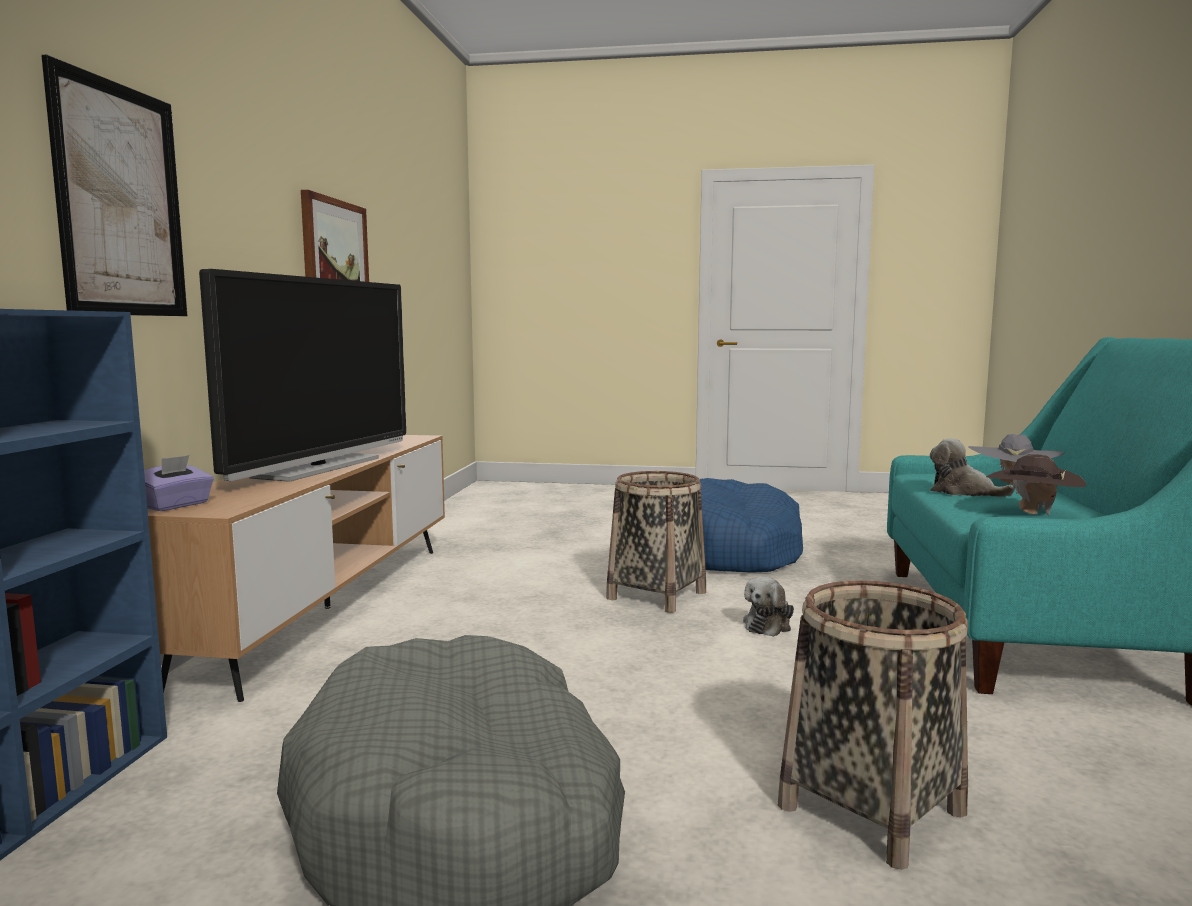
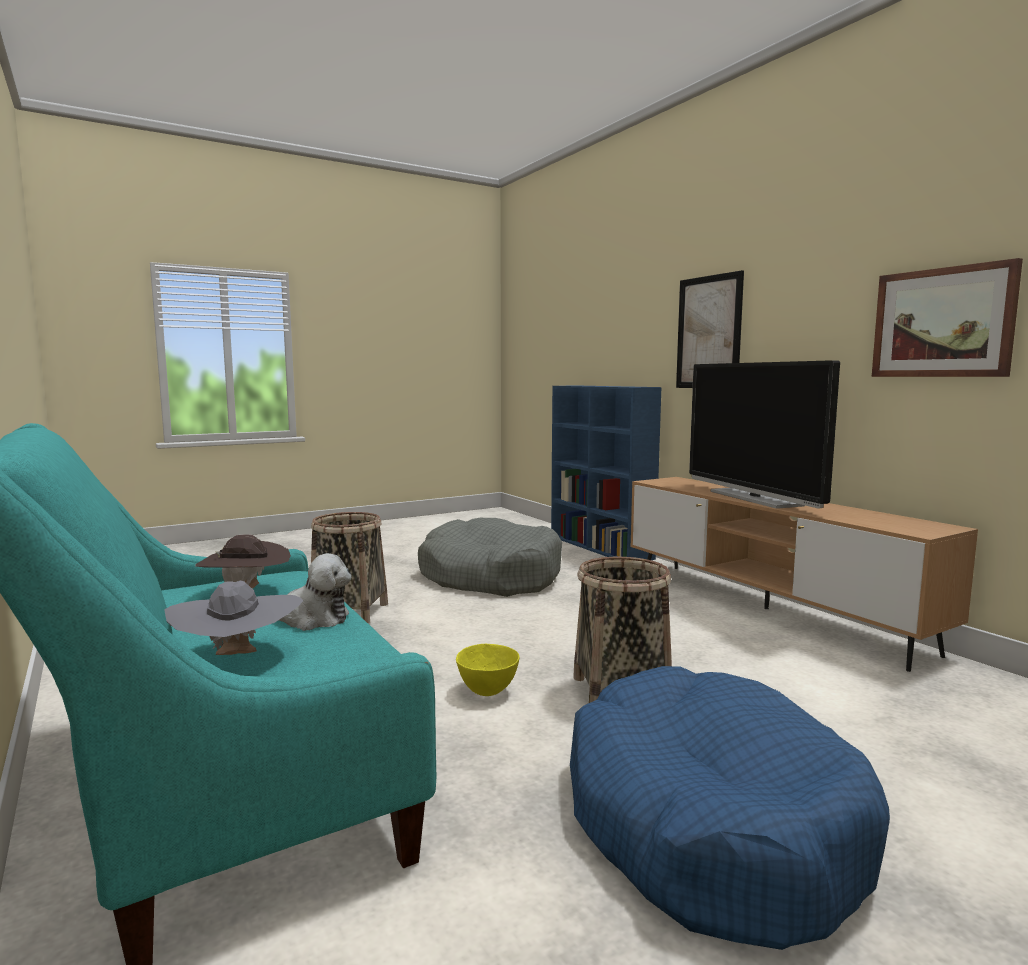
camera: 140 degrees right, 0 degrees up
purple tissue box [144,455,214,511] -> none
plush toy [743,577,794,637] -> yellow bowl [456,644,520,696]

